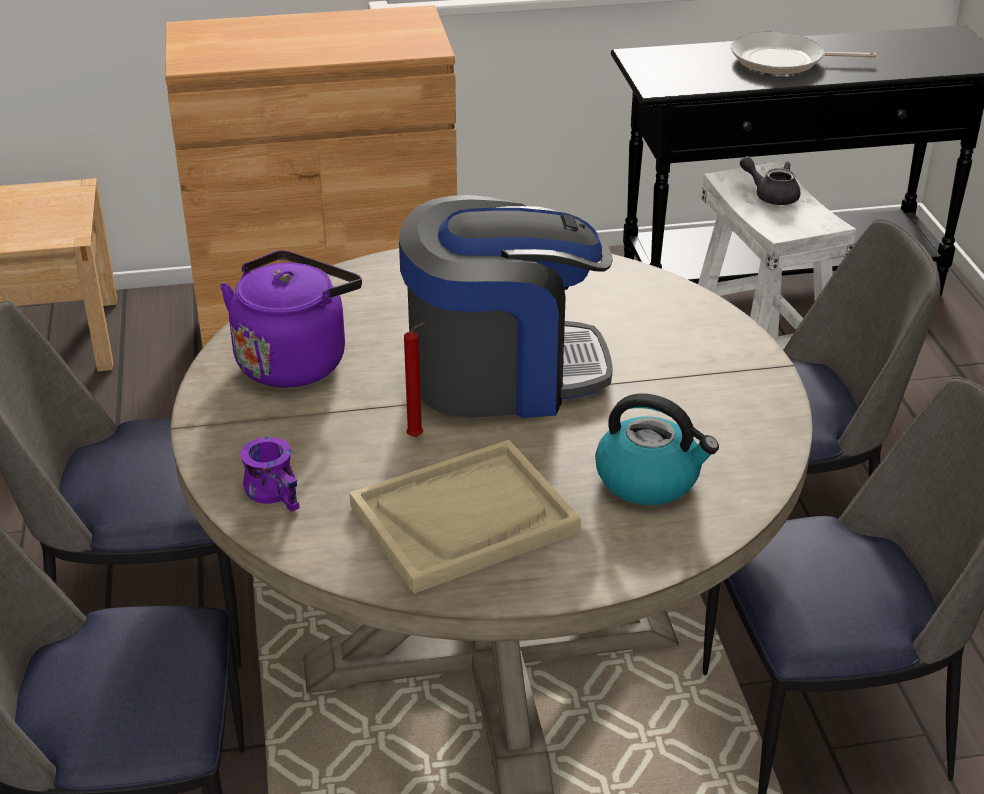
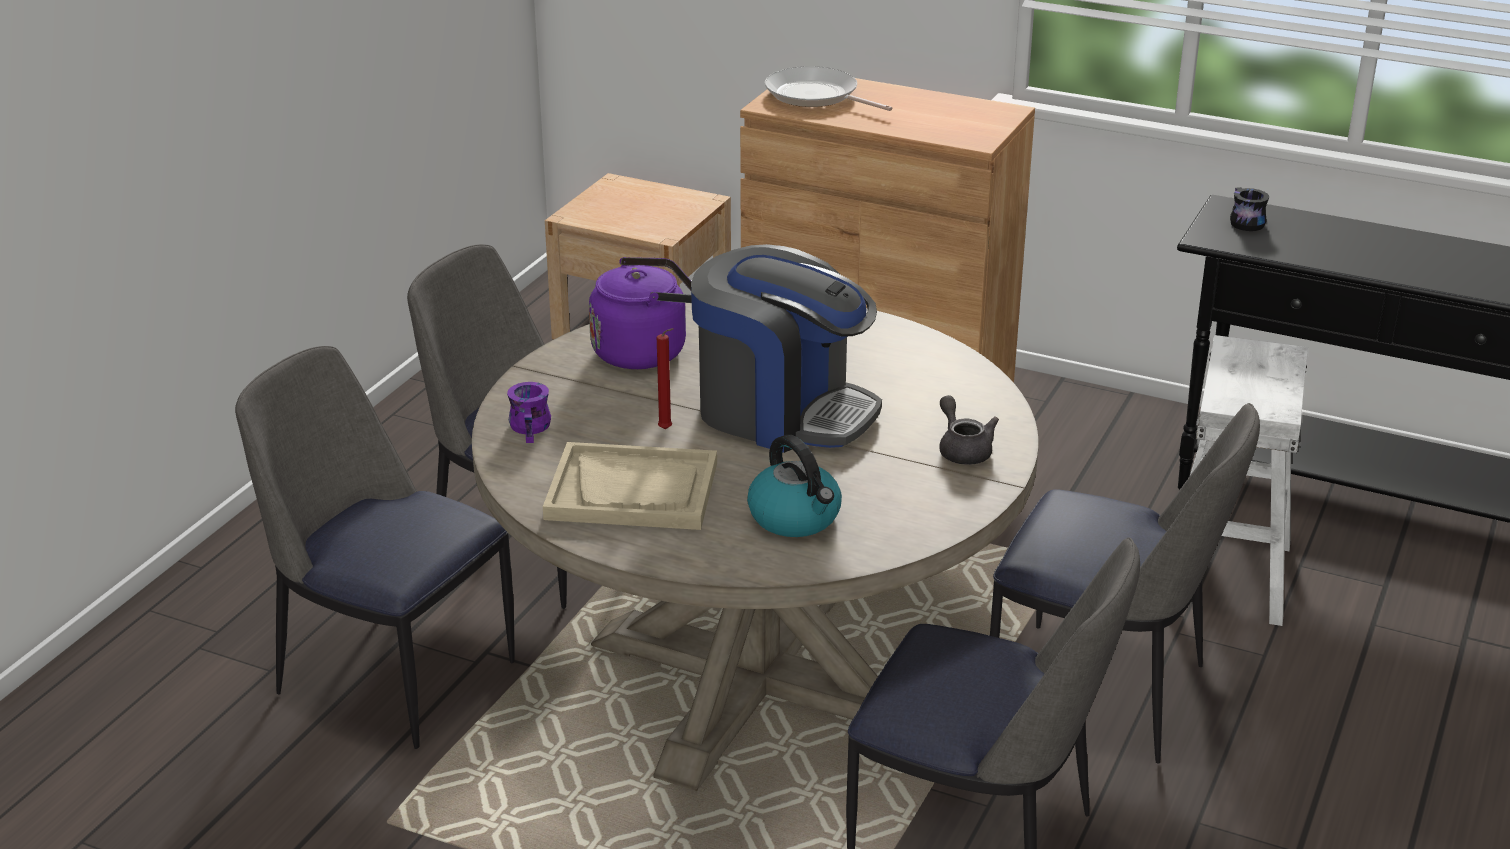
camera: 35 degrees right, 5 degrees down
frying pan [731,31,876,75] -> frying pan moved to [765,66,893,111]
grey teapot [740,156,800,205] -> grey teapot moved to [939,395,999,465]
none -> black mug [1230,187,1269,231]

